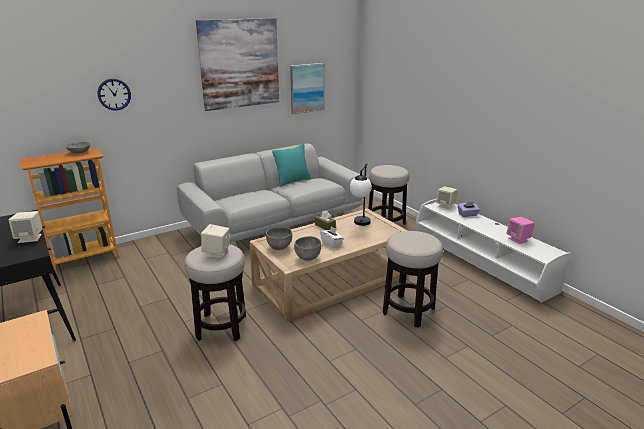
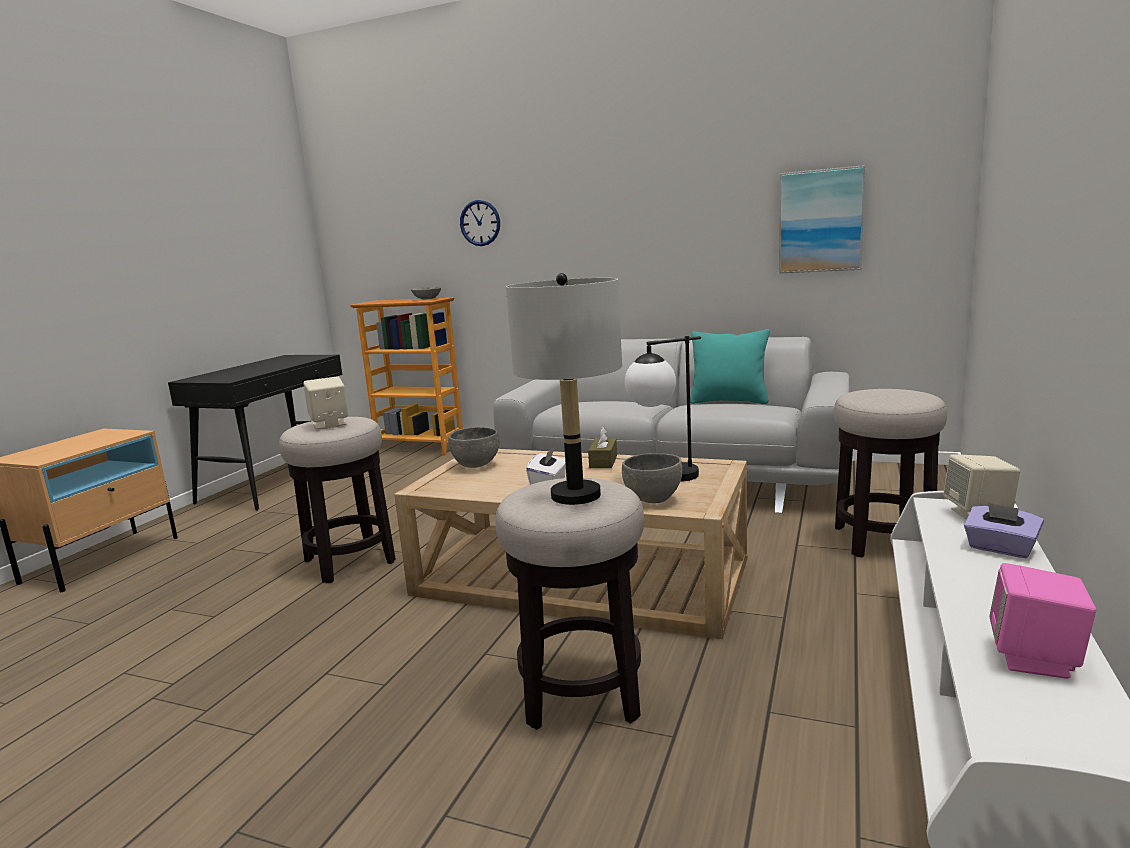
camera: 55 degrees right, 10 degrees down
beige speaker [9,211,42,243] -> none
picture [196,18,279,111] -> none
grey bowl [294,236,321,261] -> grey bowl moved to [622,453,682,503]
none -> grey table lamp [506,273,622,505]

